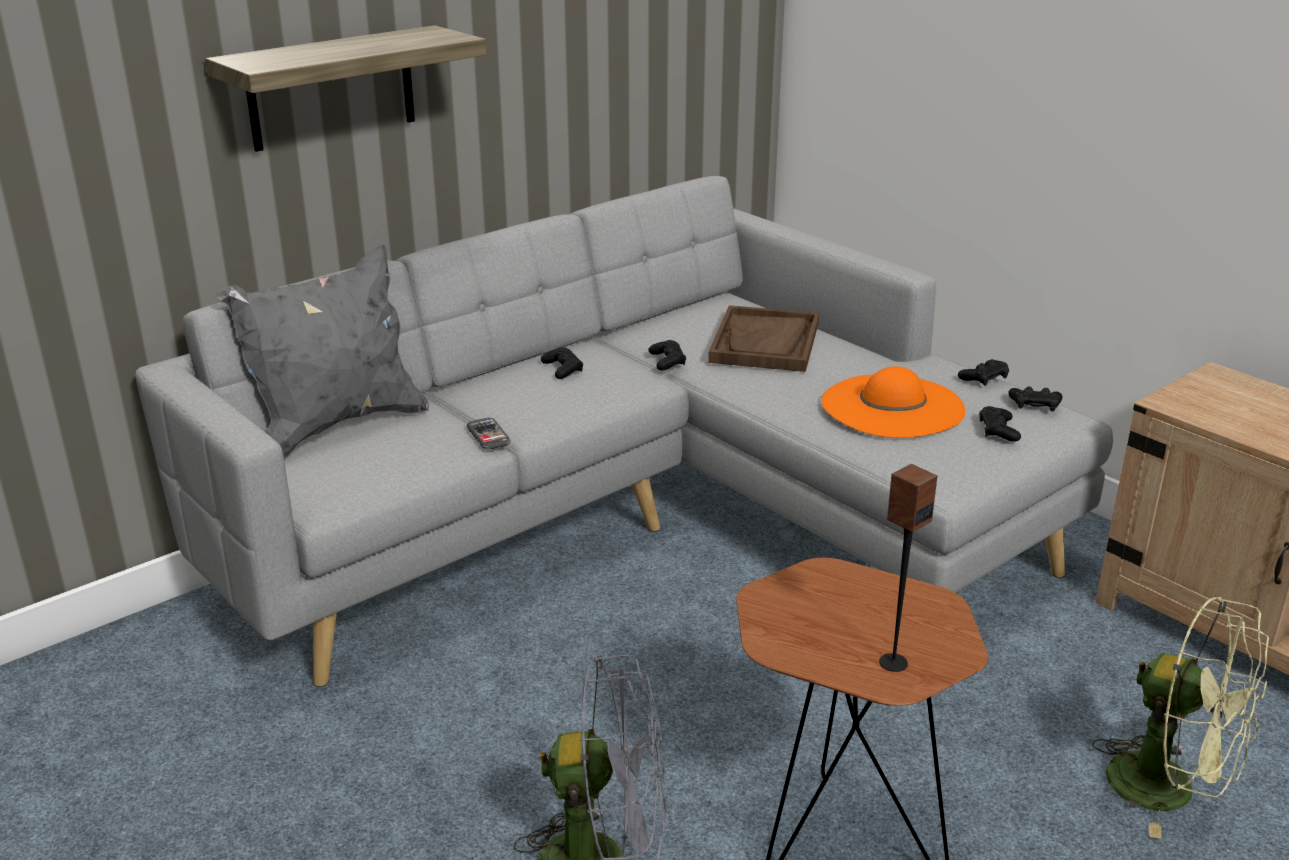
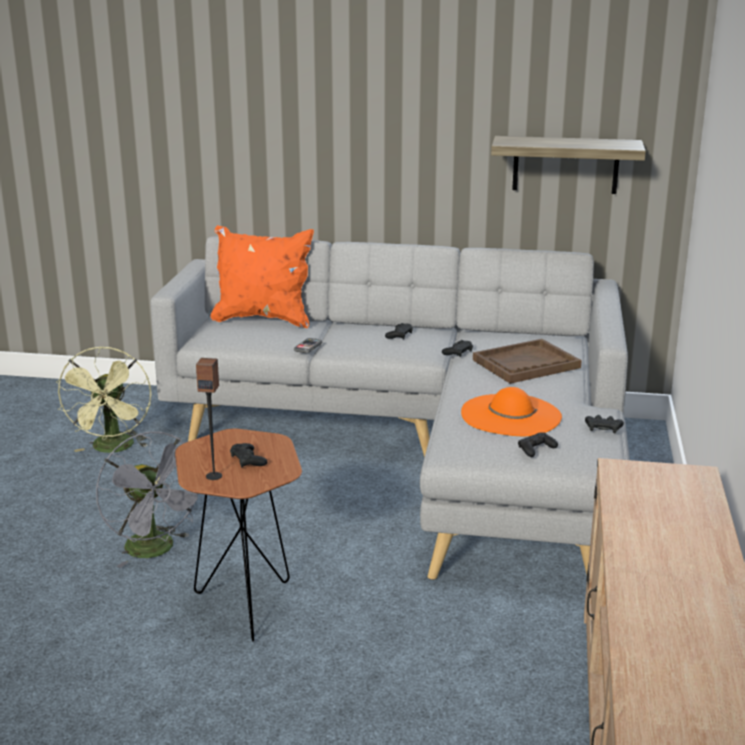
camera: 50 degrees right, 5 degrees down
shelf [205,25,486,152] -> shelf moved to [491,136,646,194]
grey pillow [216,244,429,458] -> orange pillow [211,225,314,328]
black game controller [1008,386,1062,412] -> black game controller moved to [230,443,267,468]
green fan [1092,597,1269,839] -> green fan moved to [56,346,151,453]

